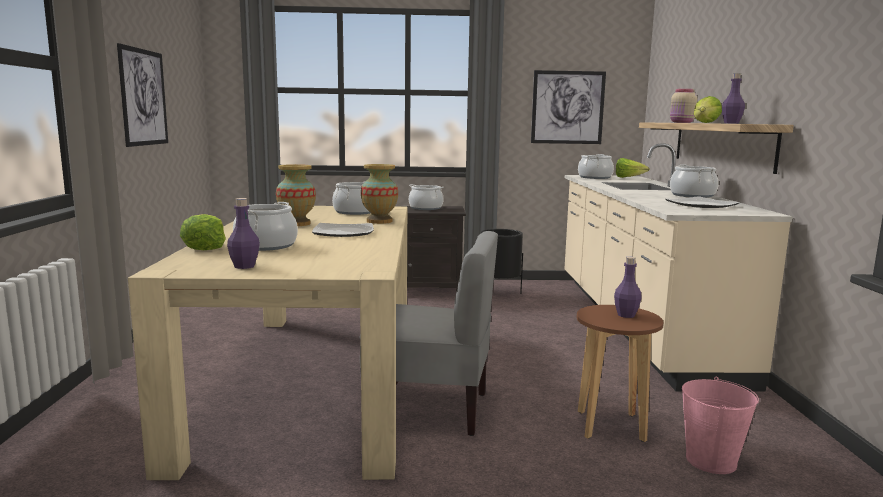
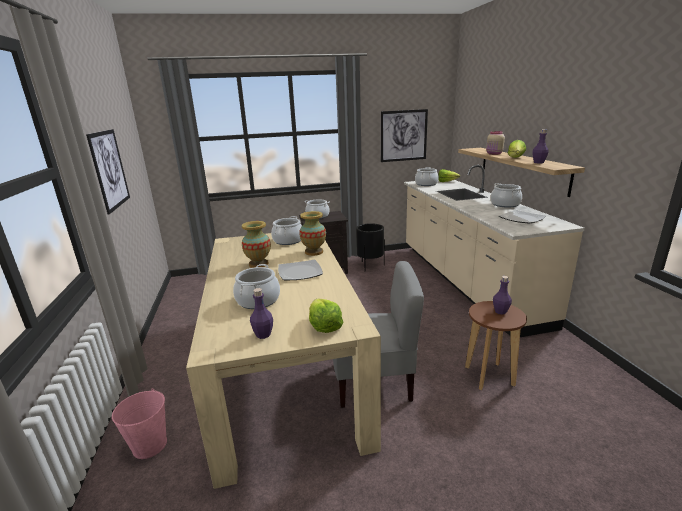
camera: 10 degrees left, 10 degrees up
lettuce [180,214,226,250] -> lettuce moved to [309,299,343,333]
pink bucket [682,377,759,474] -> pink bucket moved to [112,388,167,459]

